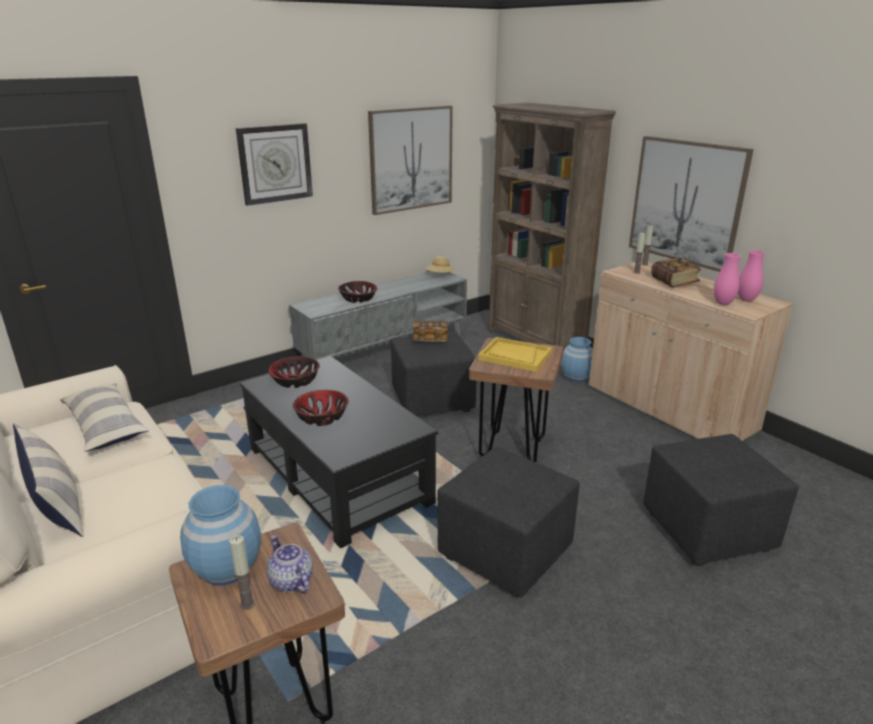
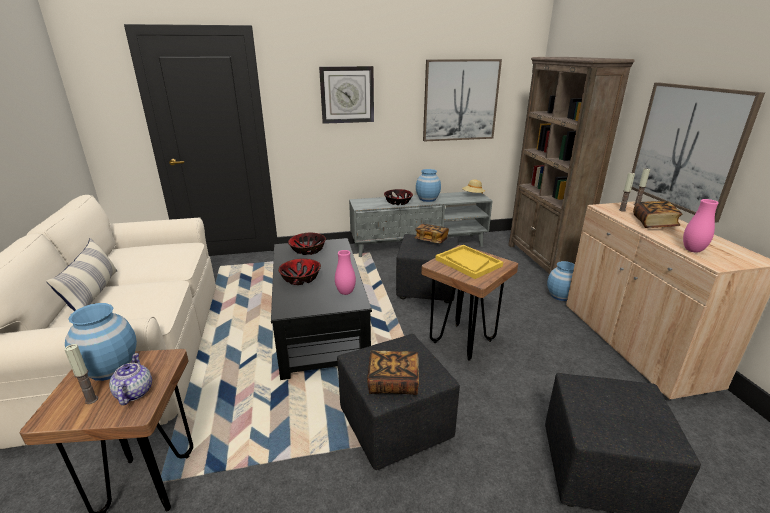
camera: 25 degrees right, 0 degrees up
pillow [60,383,149,452] -> none
pink vase [738,250,764,302] -> pink vase moved to [335,250,356,295]
none -> book [367,351,419,395]
none -> blue vase [416,169,441,202]

